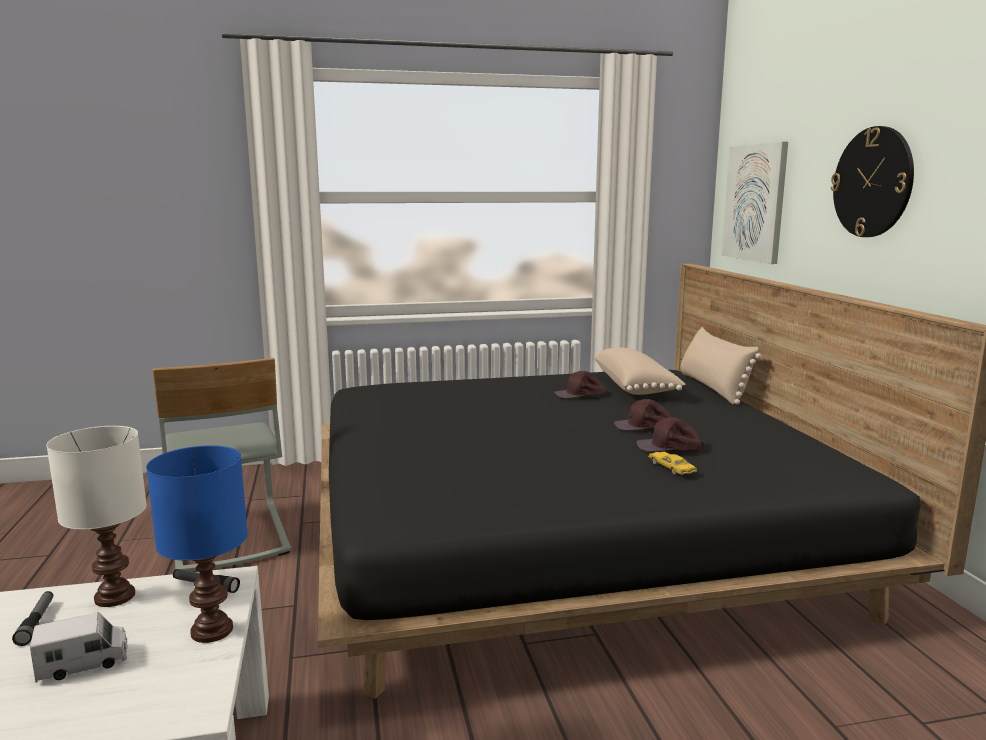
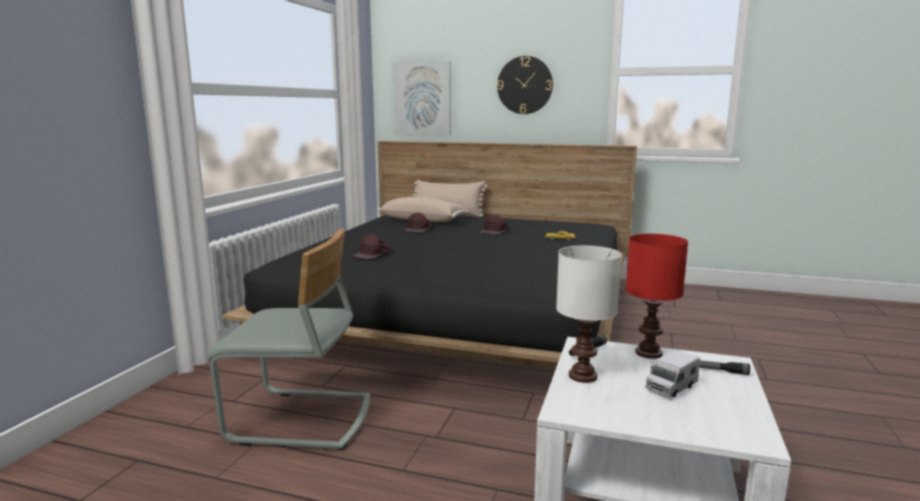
camera: 60 degrees left, 0 degrees up
flashlight [12,591,53,646] -> flashlight moved to [699,360,750,375]
toy truck [30,612,127,683] -> toy truck turned 135 degrees counterclockwise [645,350,700,397]
blue table lamp [146,445,248,643] -> red table lamp [626,234,688,359]
brown cap [636,417,704,452] -> brown cap moved to [352,234,392,259]

